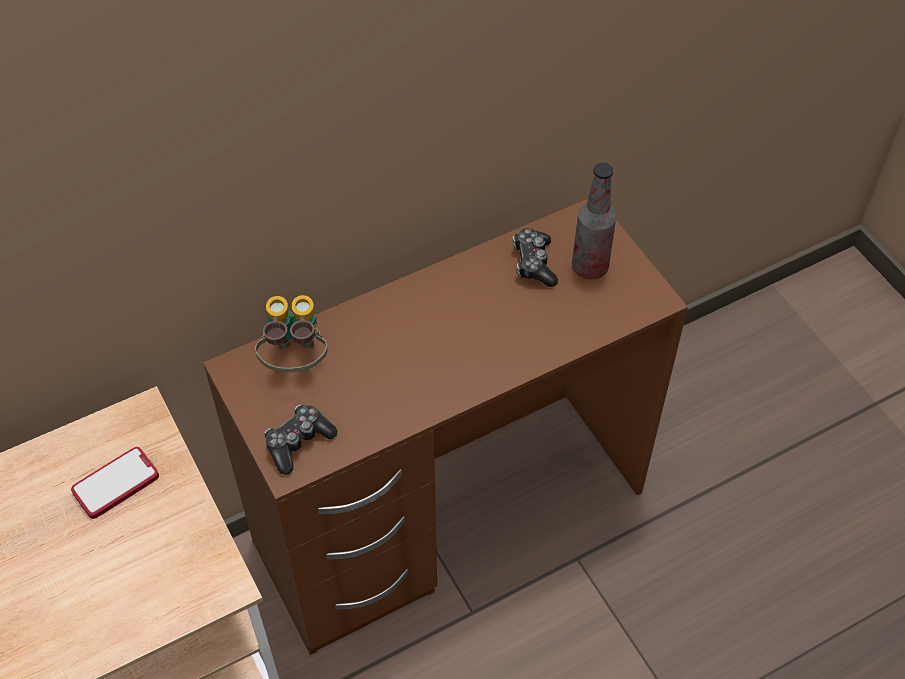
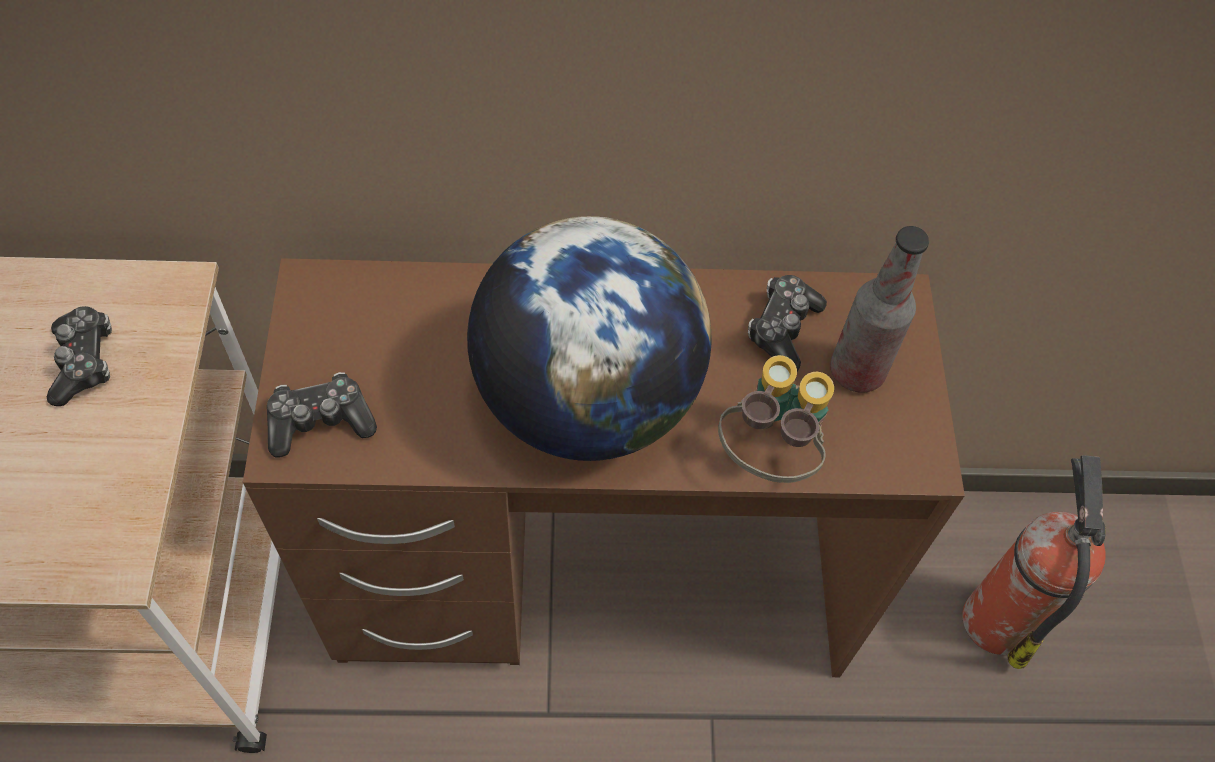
camera: 25 degrees right, 5 degrees up
phone [71,447,159,519] -> game controller [47,306,112,406]
binoculars [255,295,328,373] -> binoculars moved to [718,355,834,483]
none -> globe [467,216,712,461]
none -> fire extinguisher [962,455,1106,669]

